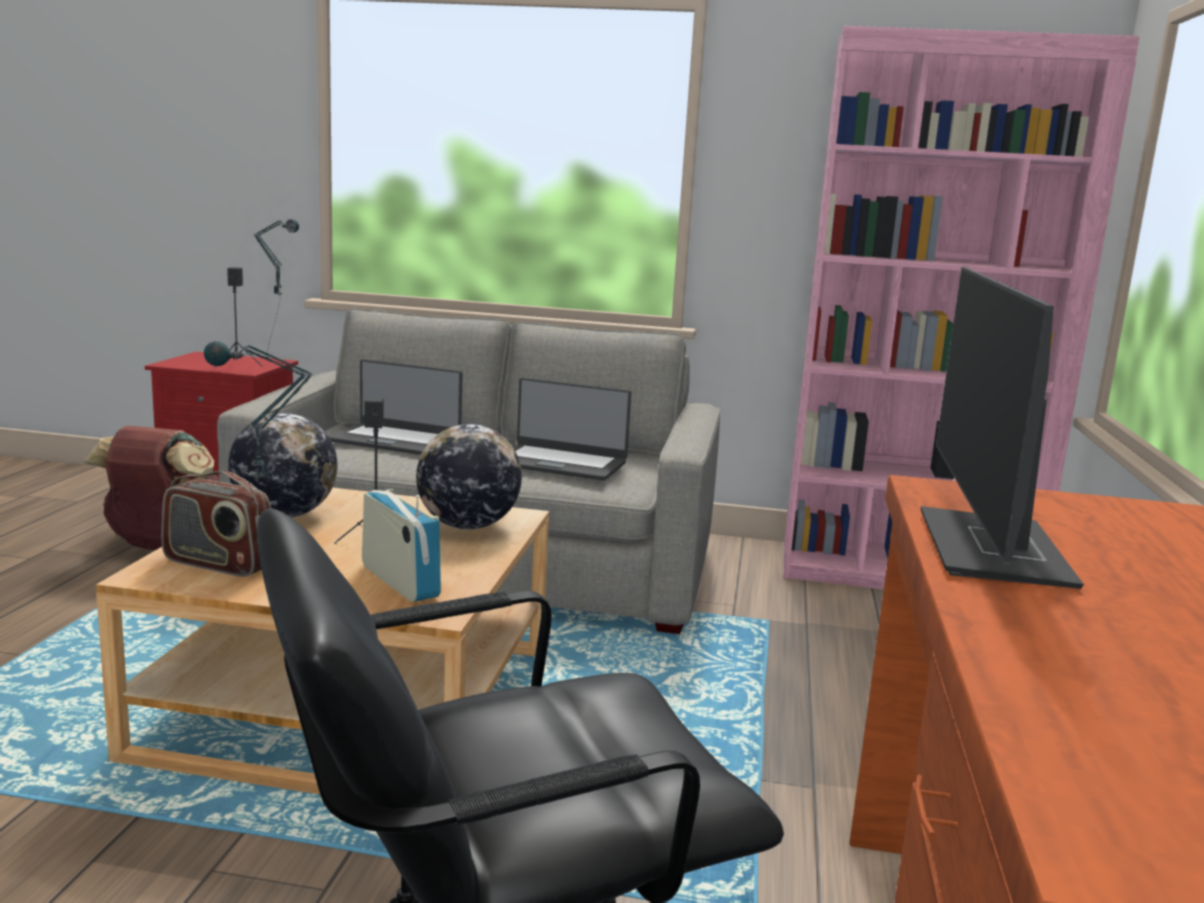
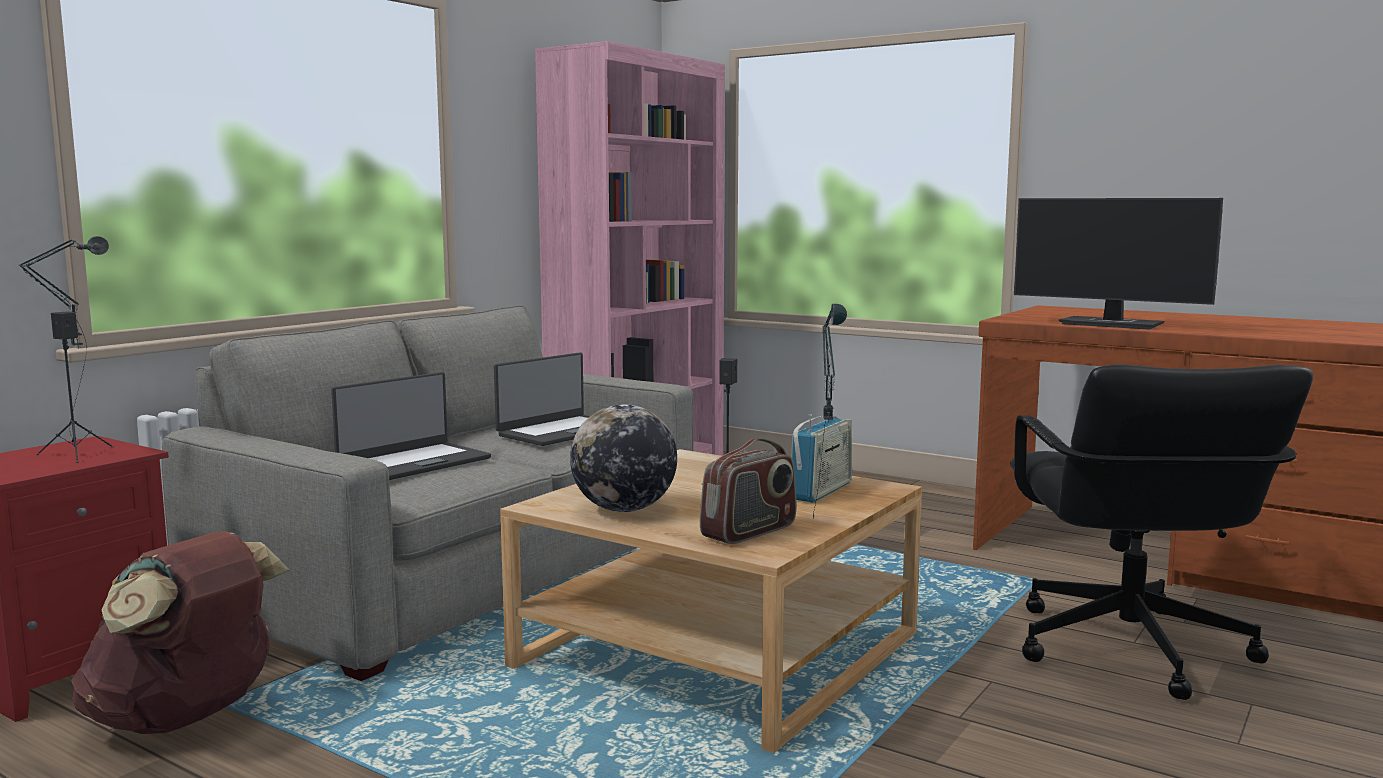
camera: 65 degrees left, 5 degrees down
radio [362,489,441,602] -> radio turned 135 degrees clockwise [791,414,852,503]
globe [416,424,522,529] -> none

